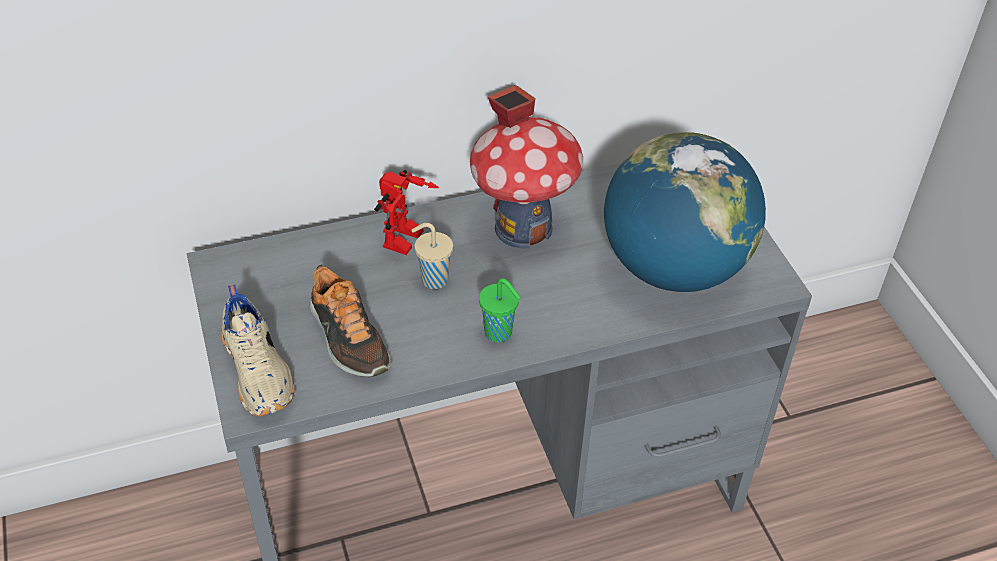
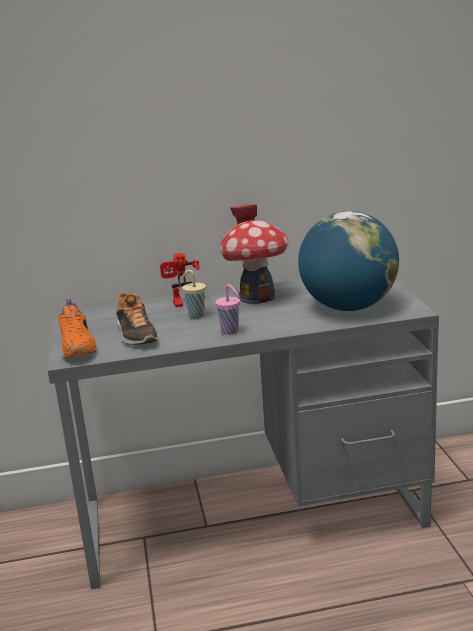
camera: 10 degrees right, 25 degrees down
beige shoe [221,285,295,416] -> orange shoe [58,299,97,358]
toy robot [374,170,439,255] -> toy robot turned 45 degrees clockwise [160,253,200,307]
green cup [479,278,520,342] -> pink cup [215,284,240,335]

